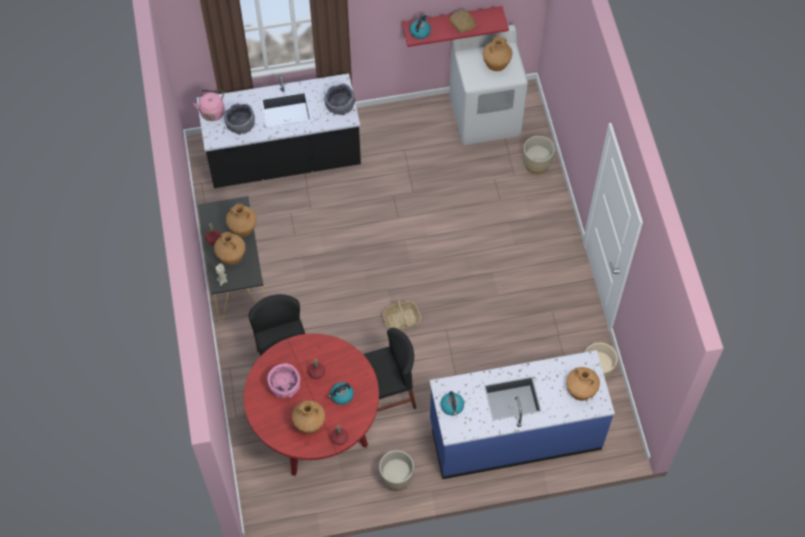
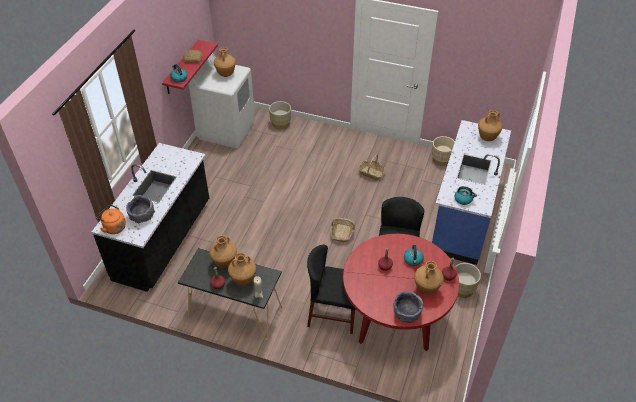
camera: 60 degrees left, 15 degrees down
pink kettle [193,90,225,121] -> orange kettle [95,205,126,234]
pink bowl [267,363,300,398] -> none
grey bowl [324,83,356,115] -> grey bowl moved to [394,292,423,323]
none -> basket [358,154,385,180]

